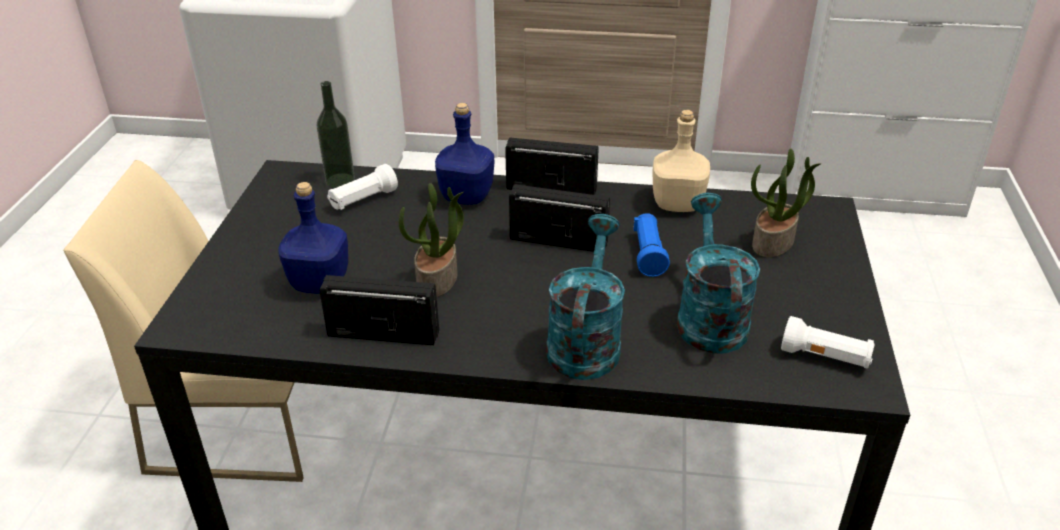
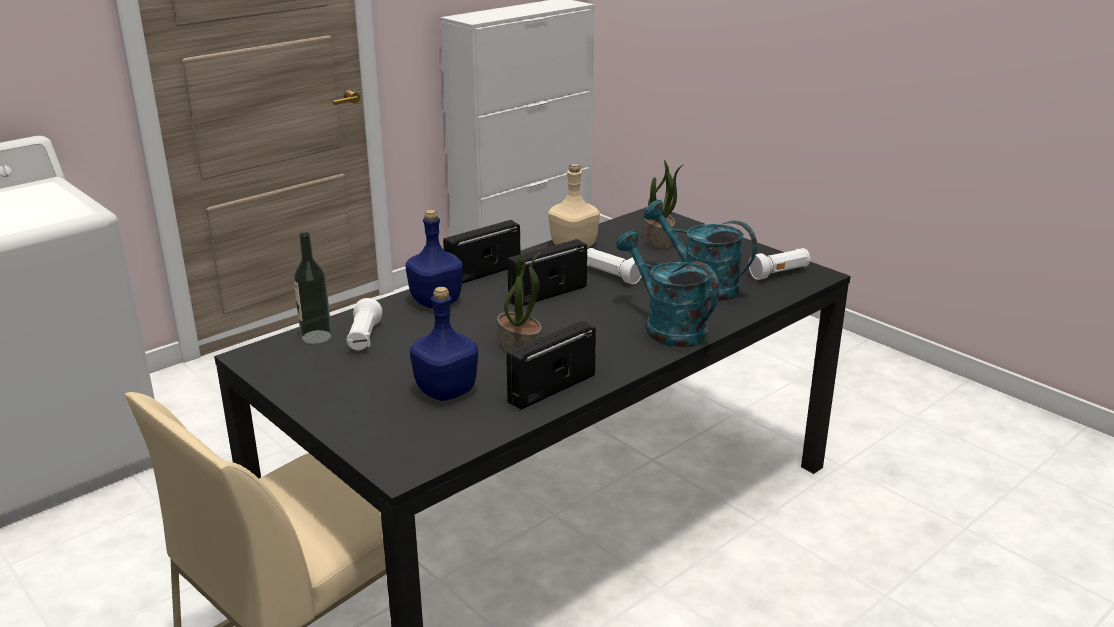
camera: 50 degrees left, 10 degrees down
blue flashlight [633,213,670,277] -> white flashlight [587,248,642,285]

